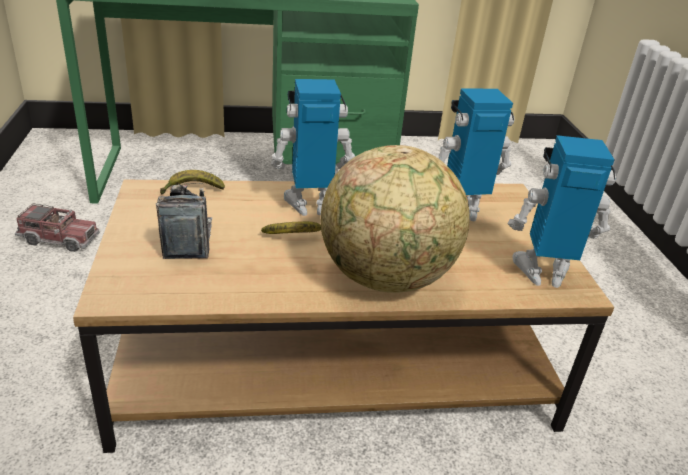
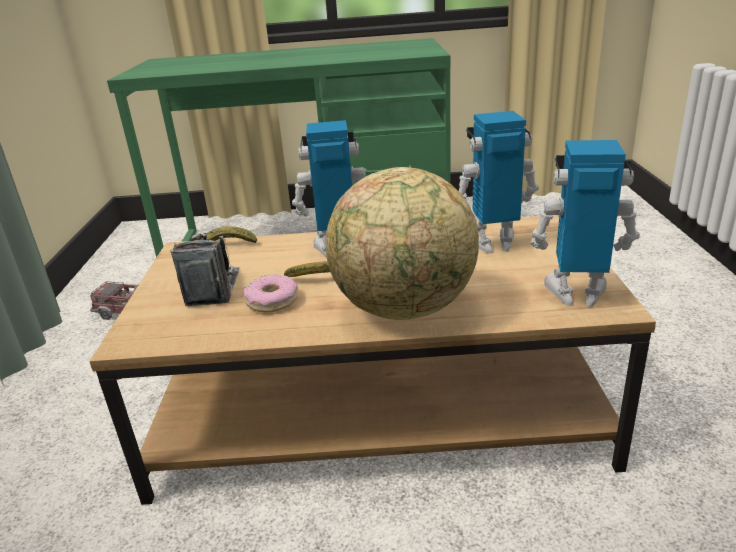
camera: 10 degrees right, 5 degrees down
none -> donut [244,274,298,312]

